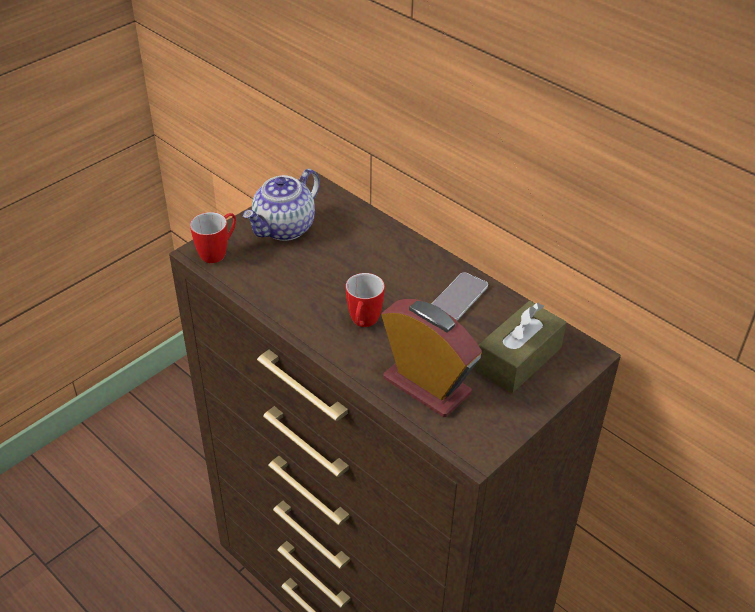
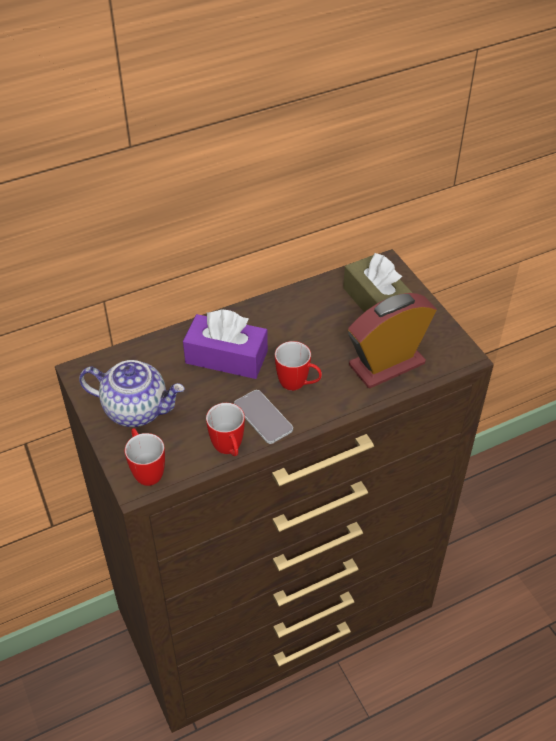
camera: 70 degrees left, 5 degrees up
teapot [243,169,320,241] -> teapot turned 45 degrees counterclockwise [79,360,185,427]
phone [432,272,488,321] -> phone moved to [234,390,293,444]
none -> purple tissue box [183,309,268,379]
none -> mug [206,403,245,456]

